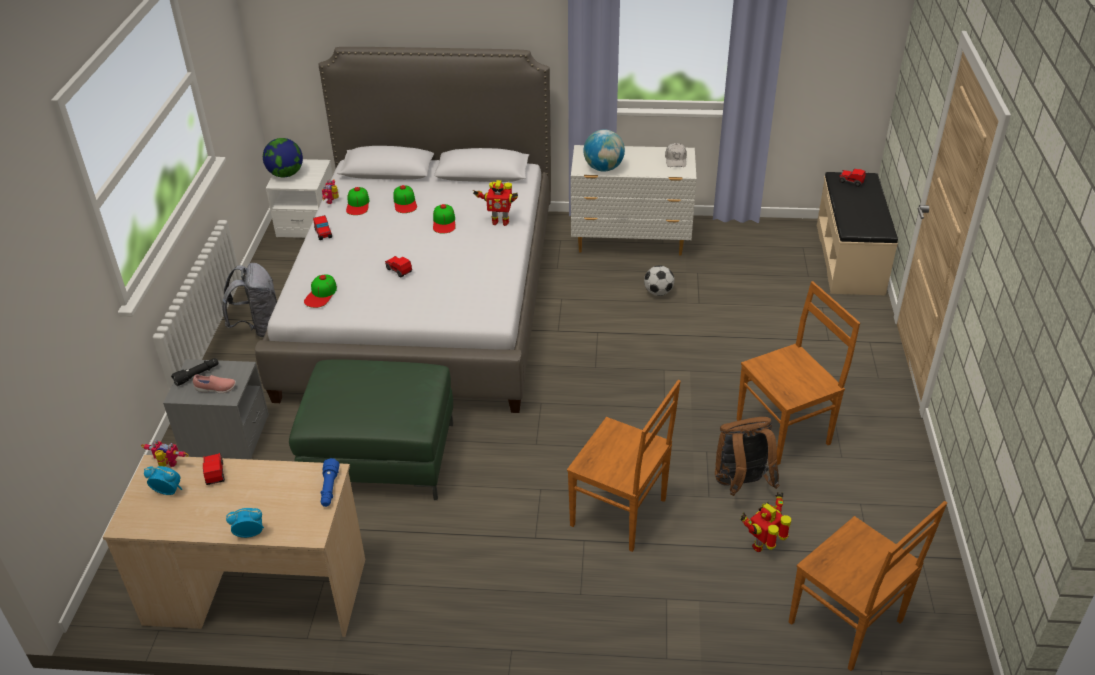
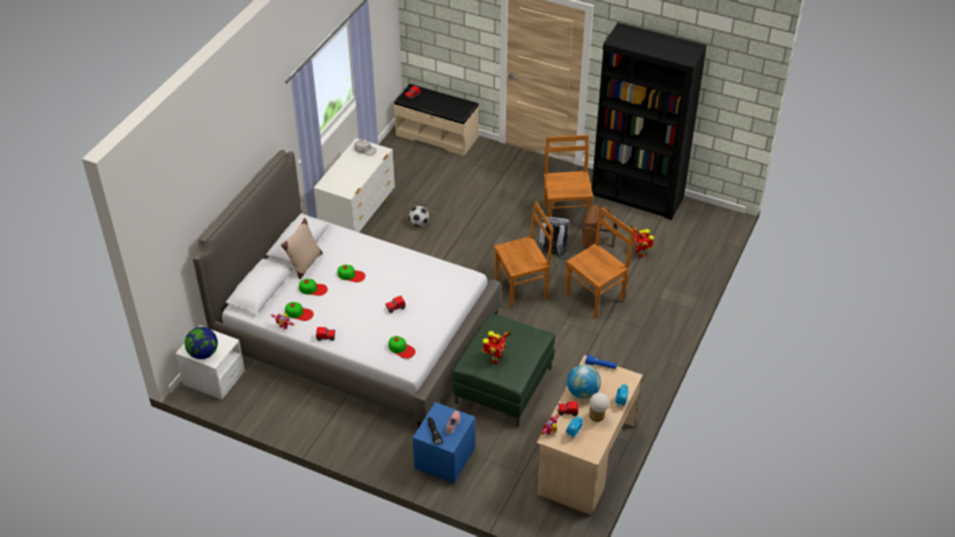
camera: 70 degrees left, 5 degrees up
grey nightstand [163,359,269,459] -> blue nightstand [412,402,475,484]
grey backpack [222,263,277,337] -> grey backpack moved to [536,217,570,259]
toy robot [473,180,518,226] -> toy robot moved to [483,330,511,364]
globe [583,130,625,171] -> globe moved to [567,365,601,399]
brown chair [789,501,947,671] -> brown chair moved to [494,201,554,308]
none -> beige pillow [281,218,323,279]
none -> table lamp [589,393,610,422]
none -> black bookcase [592,23,707,220]

